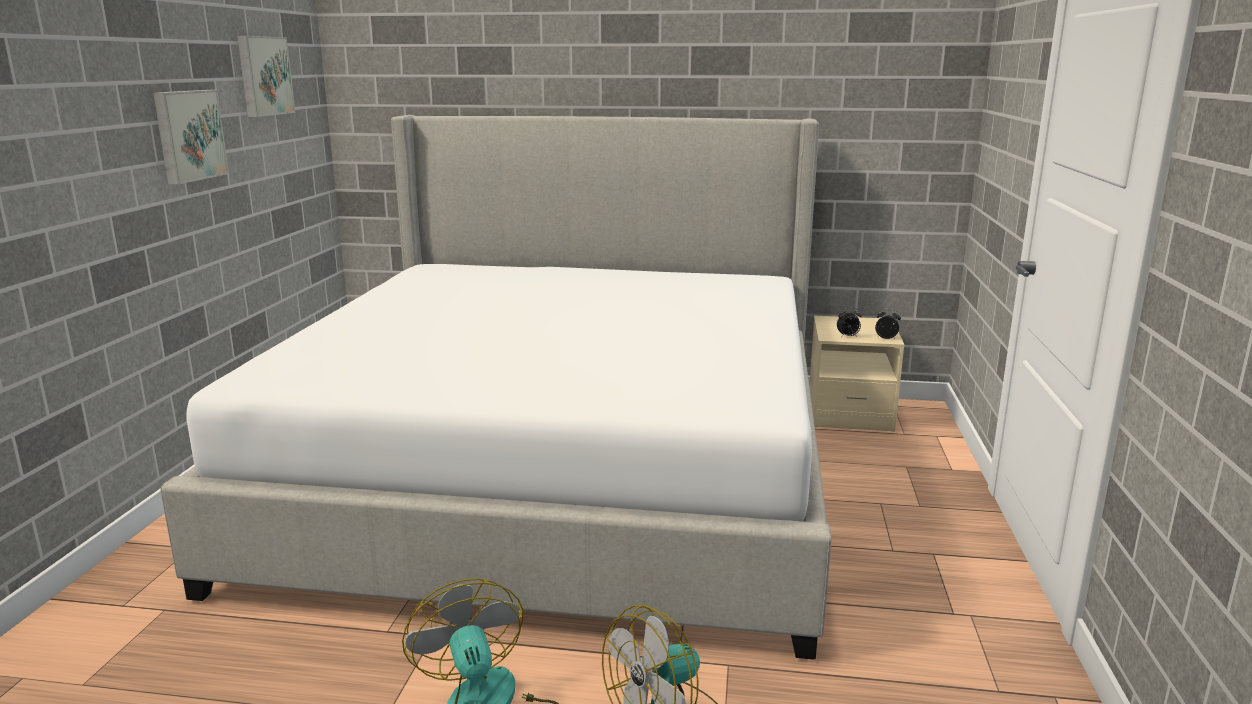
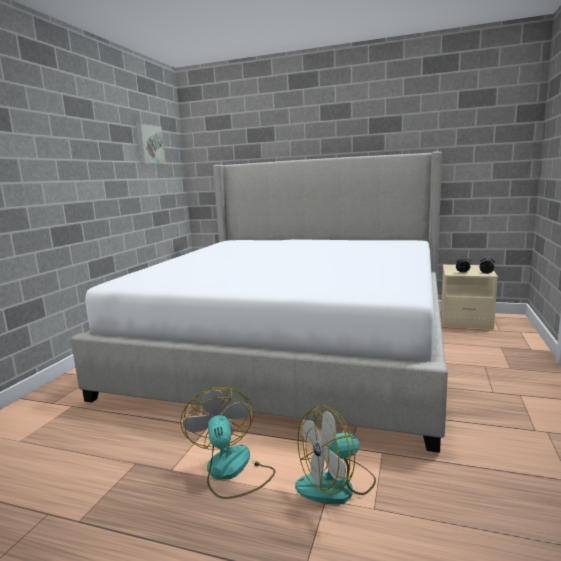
camera: 10 degrees right, 5 degrees down
picture [153,90,229,185] -> none

